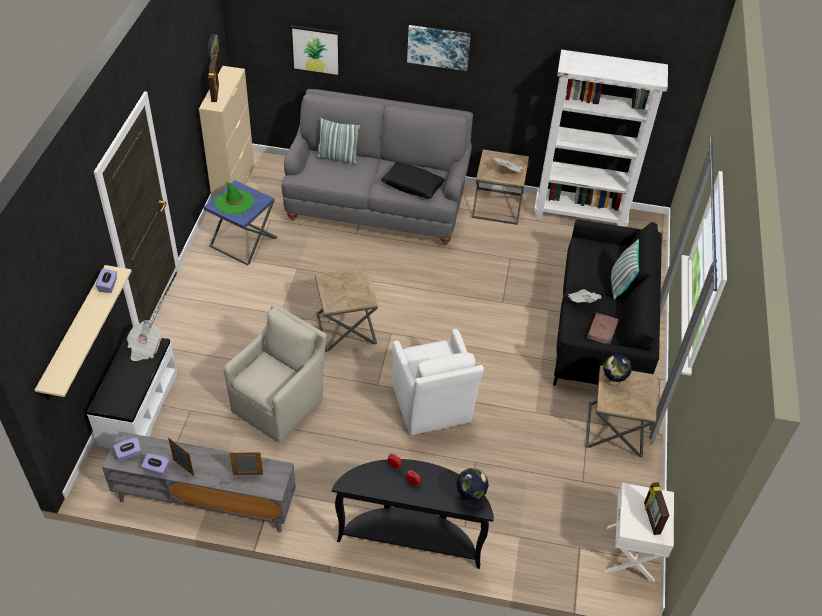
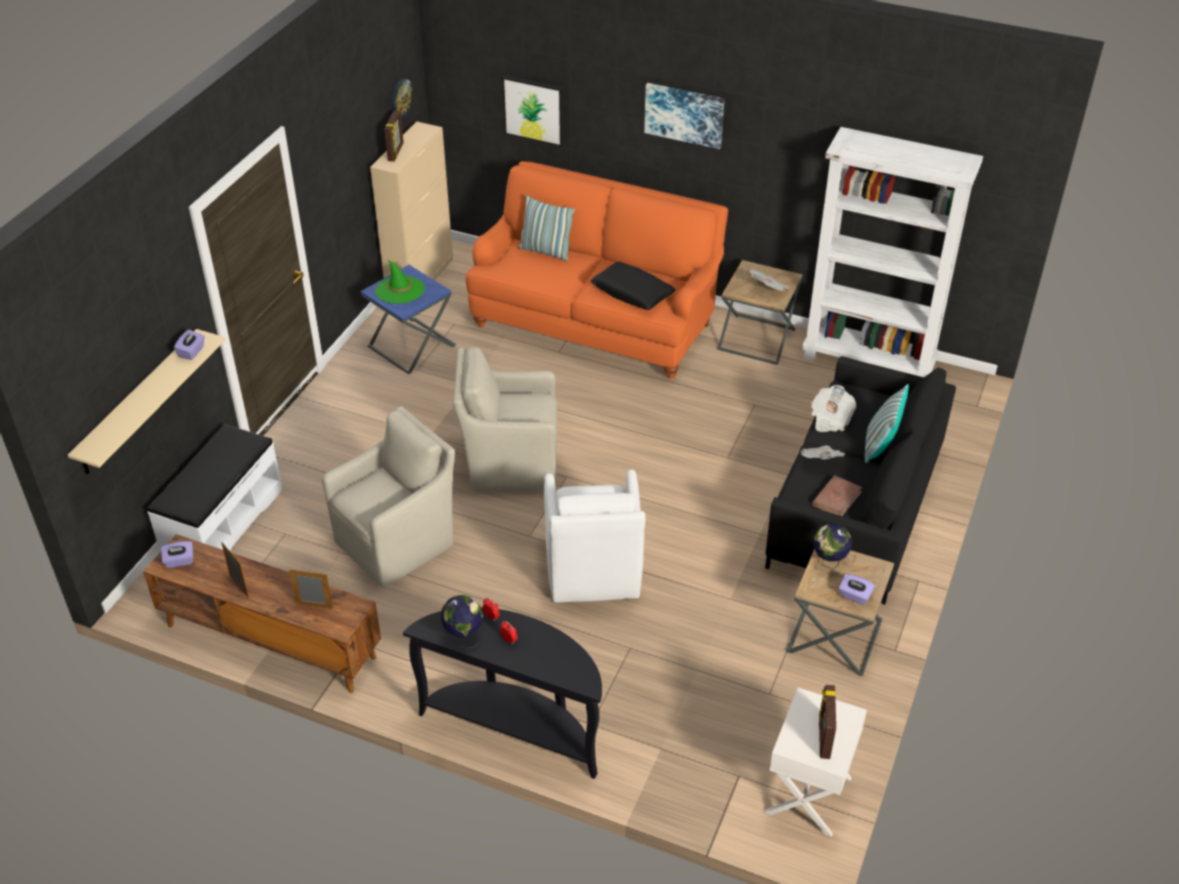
camera: 15 degrees right, 5 degrees down
grey tv stand [102,431,296,533] -> brown tv stand [143,534,381,693]
newspaper [127,320,162,361] -> newspaper moved to [811,385,856,432]
purple tissue box [141,453,170,476] -> purple tissue box moved to [839,574,875,605]
grey sofa [281,89,473,245] -> orange sofa [466,161,728,379]
brown side table [315,267,378,352] -> beige armchair [453,347,557,492]
globe [456,468,489,507] -> globe moved to [441,595,483,649]

